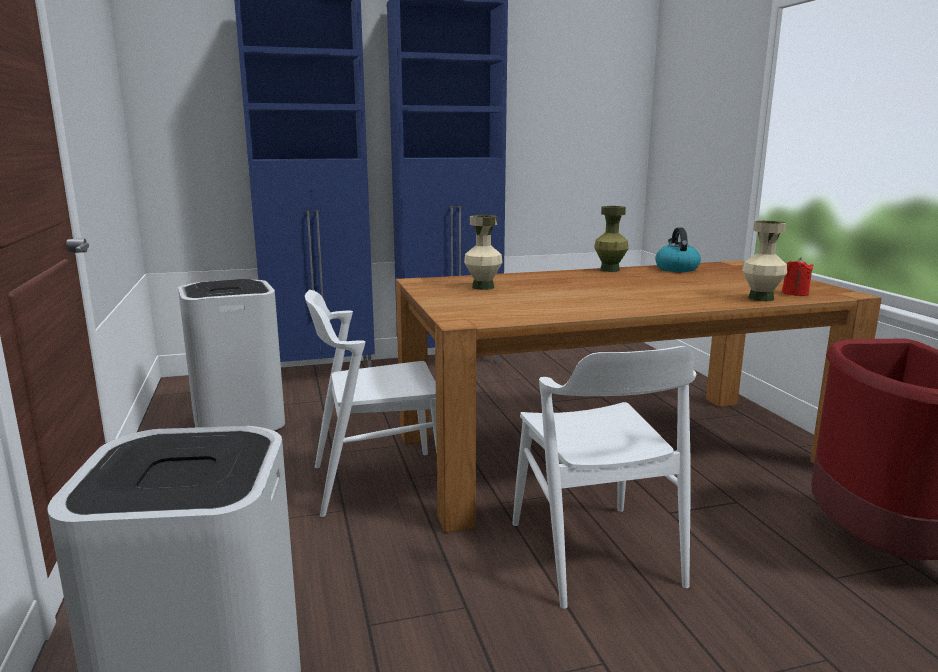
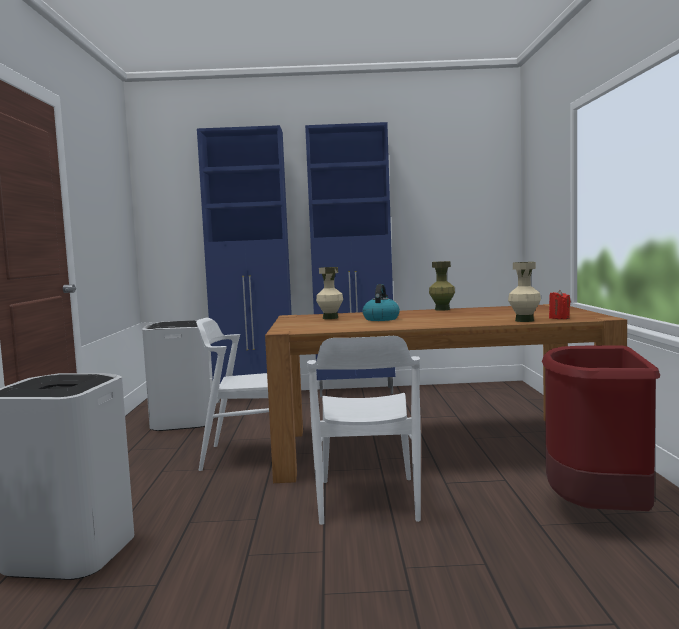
camera: 15 degrees right, 10 degrees down
kettle [655,227,701,272] -> kettle moved to [362,284,400,321]

